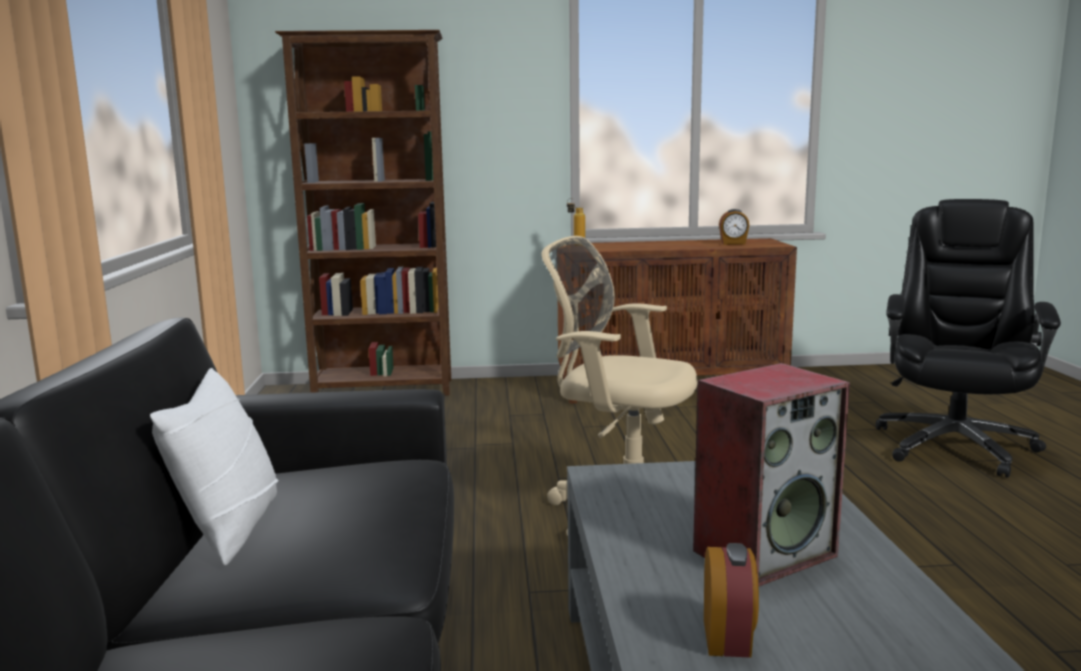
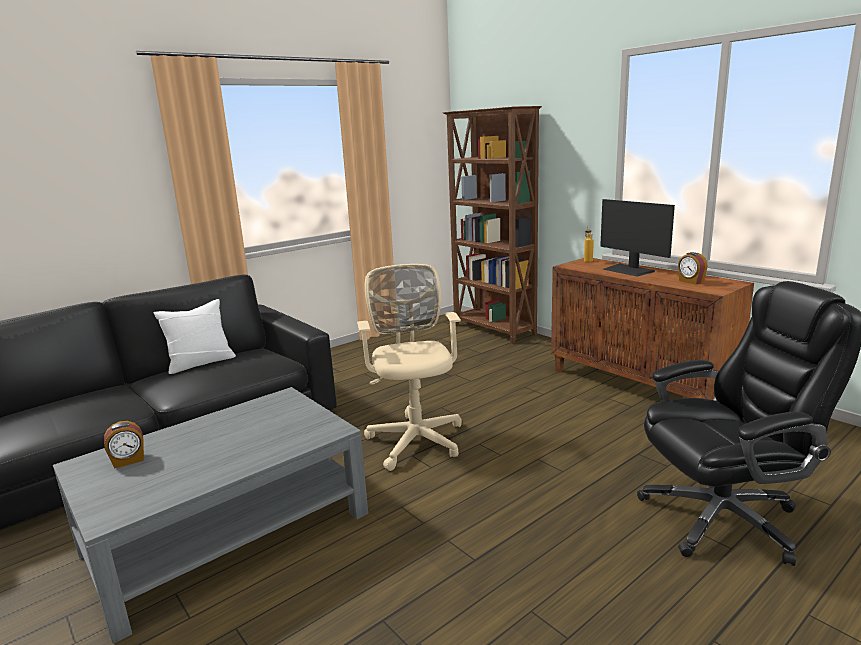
camera: 55 degrees right, 5 degrees up
speaker [693,363,850,587] -> none
none -> monitor [600,199,675,277]

